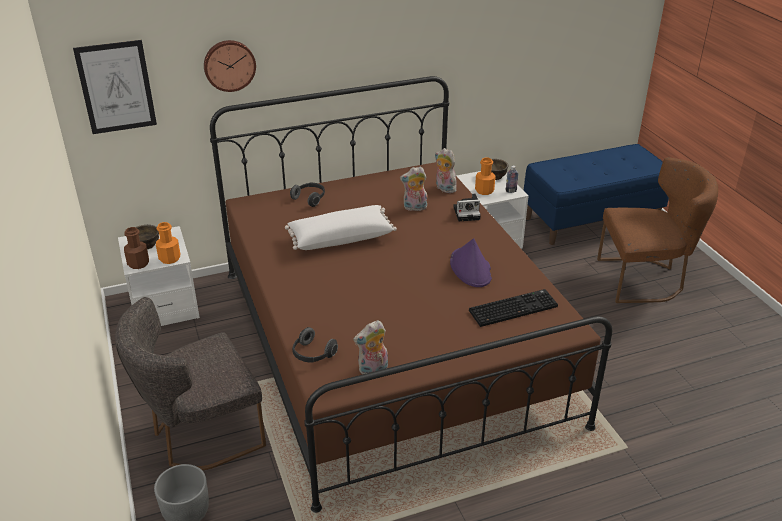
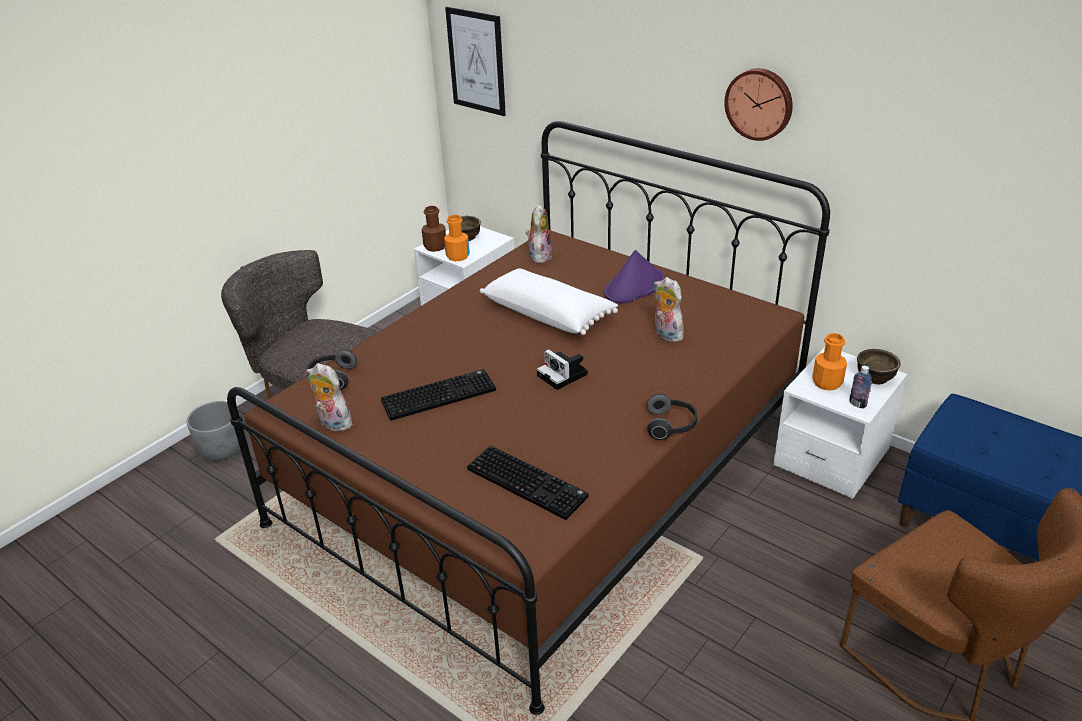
camera: 60 degrees right, 0 degrees up
wall clock [204,40,256,92] -> wall clock moved to [724,68,793,141]
headphones [290,183,325,207] -> headphones moved to [647,394,698,440]
plush toy [435,148,457,193] -> plush toy moved to [526,204,552,263]
purple hat [450,238,492,287] -> purple hat moved to [604,250,665,303]
camera [453,194,481,221] -> camera moved to [537,349,588,390]
none -> keyboard [381,369,496,421]

